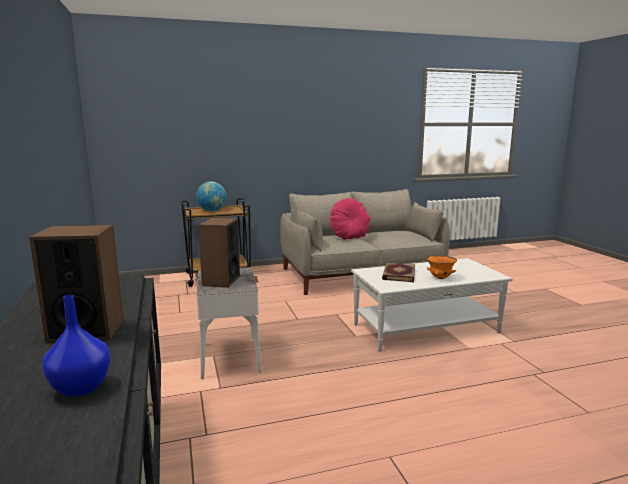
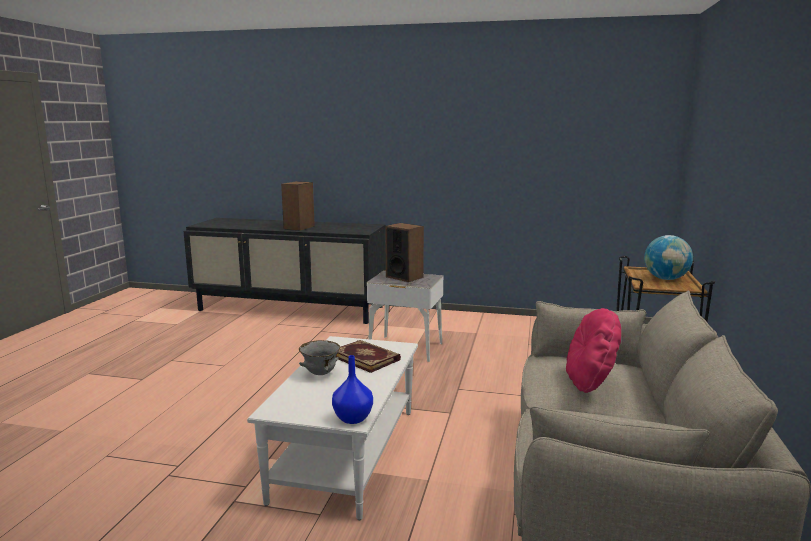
camera: 120 degrees right, 0 degrees up
blue vase [42,295,110,397] -> blue vase moved to [332,355,373,424]
orange bowl [427,255,457,279] -> grey bowl [299,340,340,375]

